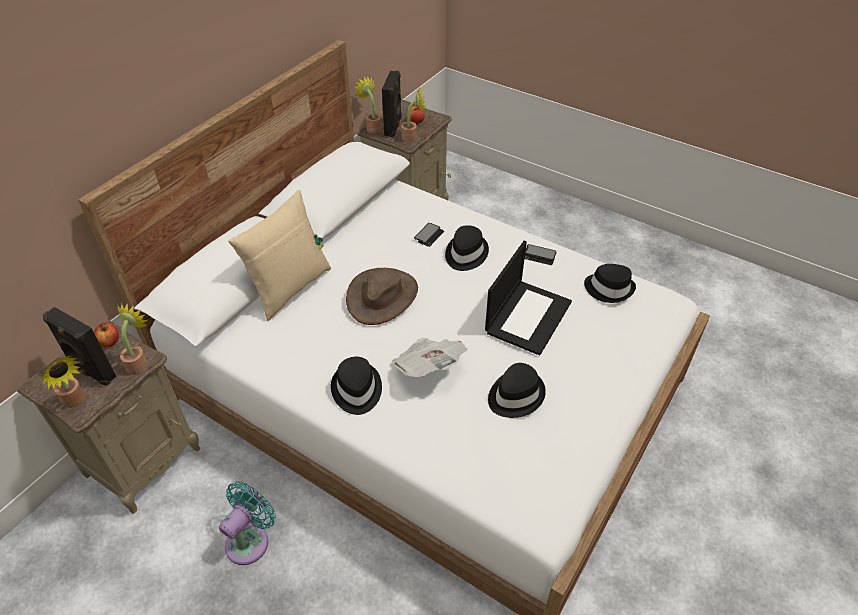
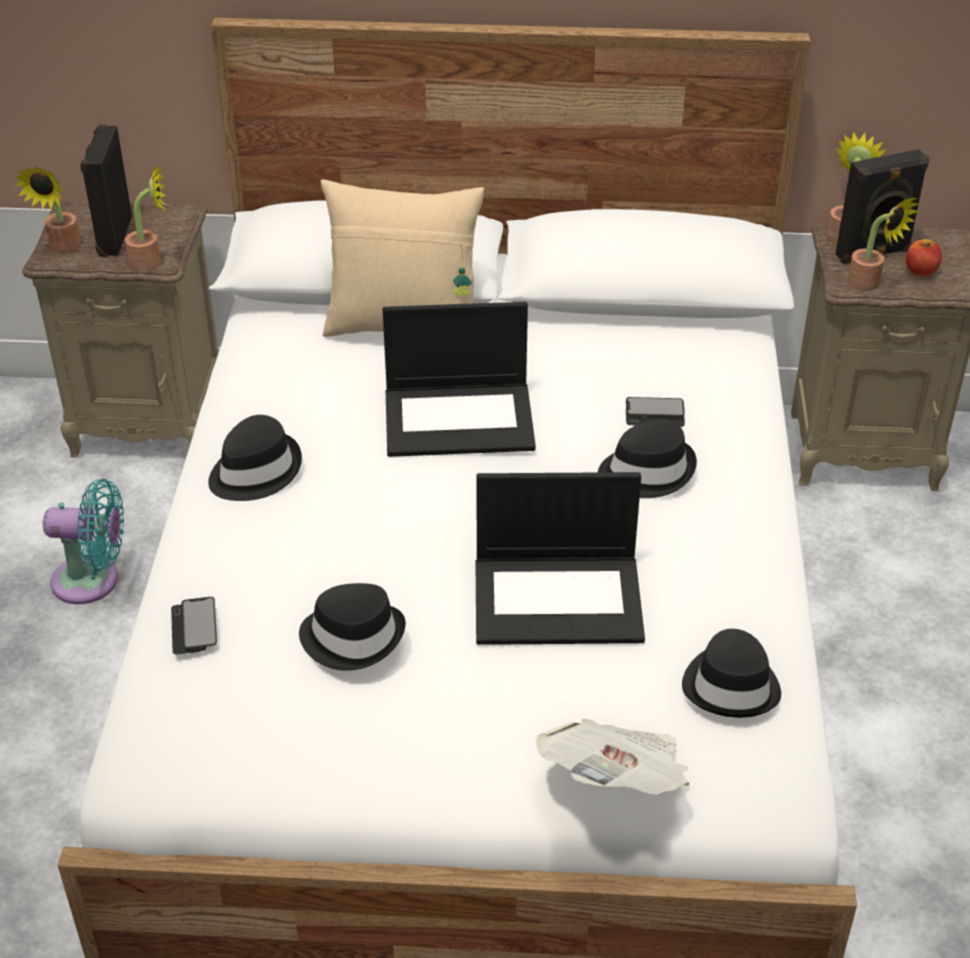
camera: 60 degrees right, 5 degrees down
apple [94,322,119,347] -> none
brown hat [346,268,418,325] -> laptop [383,302,536,457]
newspaper [392,338,468,377] -> newspaper moved to [536,718,690,795]
phone [525,244,557,265] -> phone moved to [171,597,217,654]

